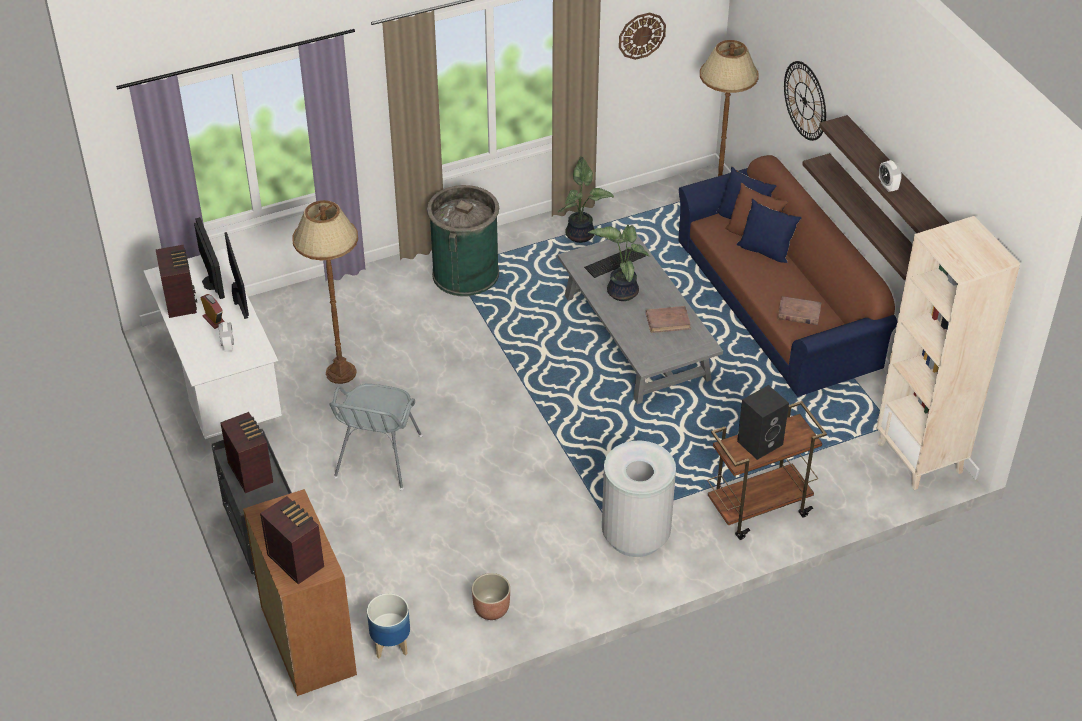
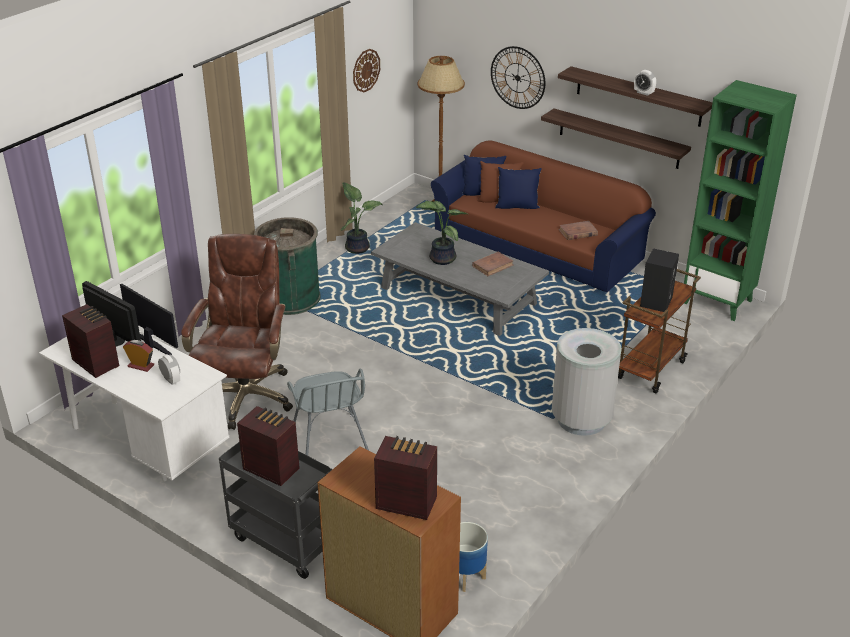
camera: 30 degrees left, 10 degrees down
brown floor lamp [292,200,358,384] -> brown office chair [181,234,293,430]
planter [472,573,510,620] -> none
keyboard [584,248,646,278] -> none
beige bookcase [877,216,1020,490] -> green bookcase [684,80,797,321]

